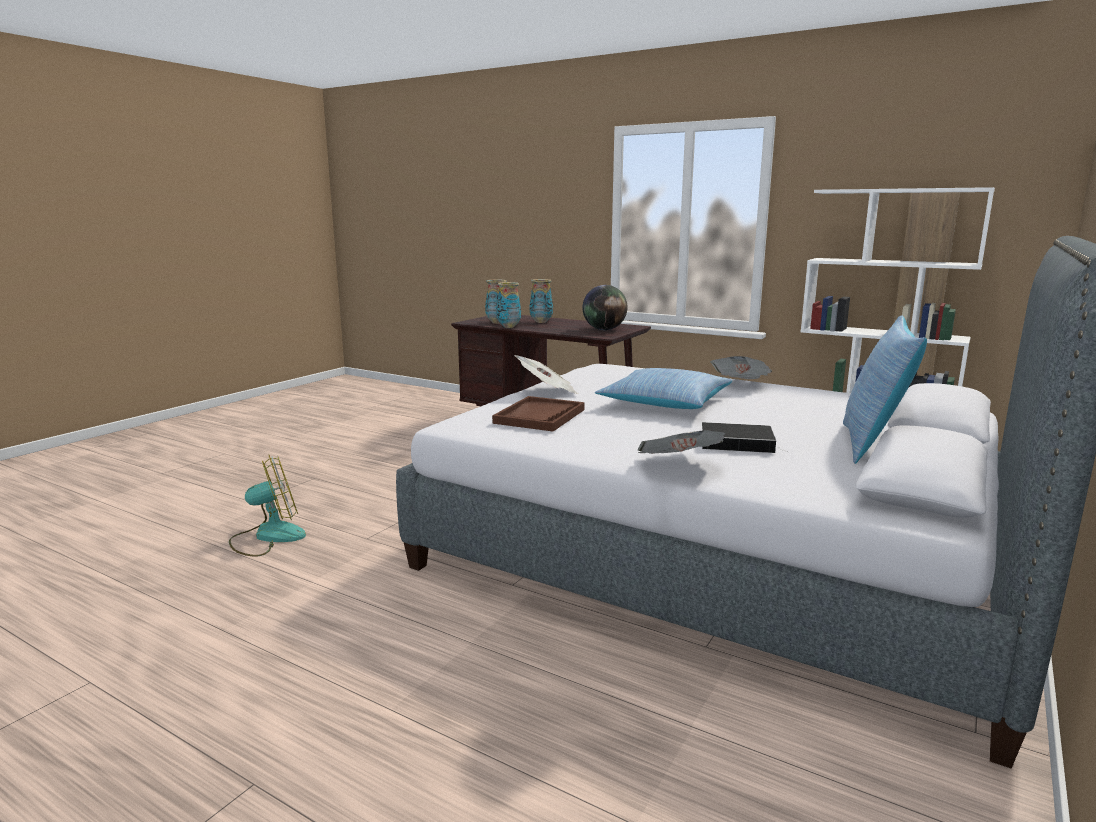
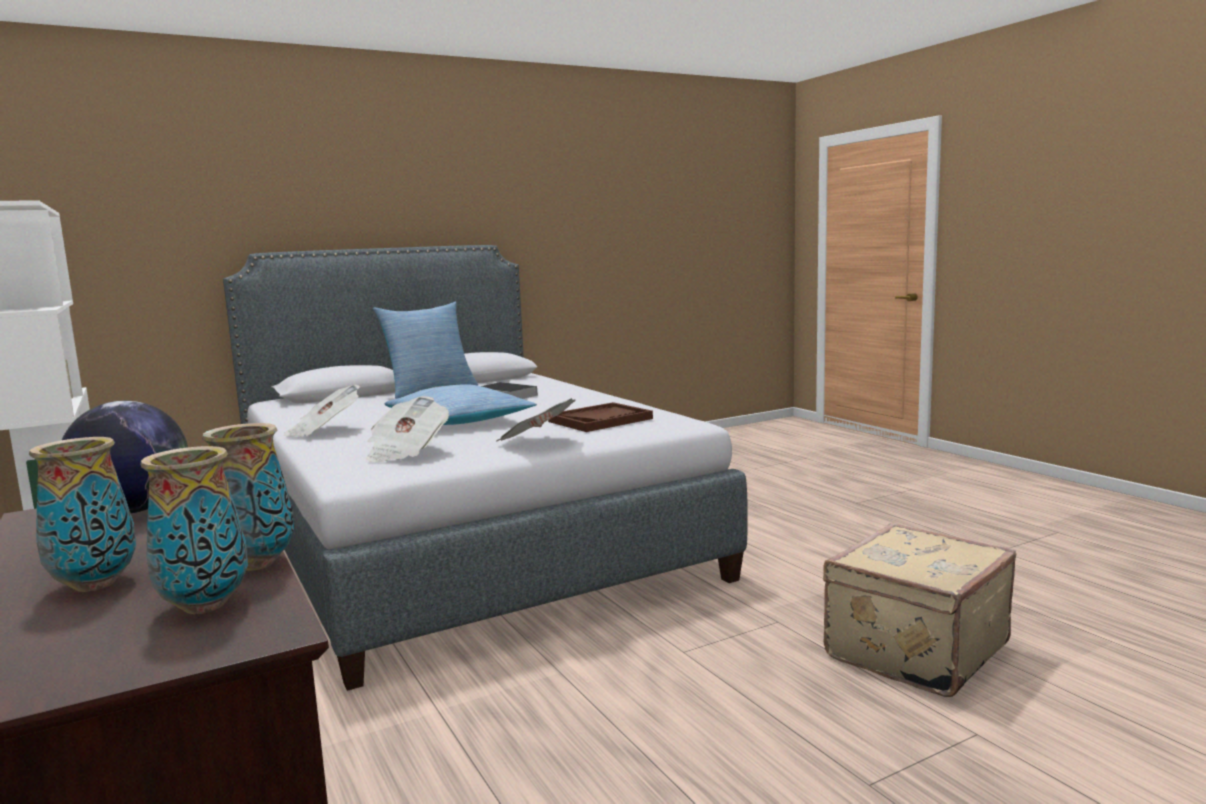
camera: 150 degrees left, 5 degrees down
fan [229,455,306,557] -> beige suitcase [823,523,1016,697]
newspaper [638,430,725,454] -> newspaper moved to [366,396,449,462]

